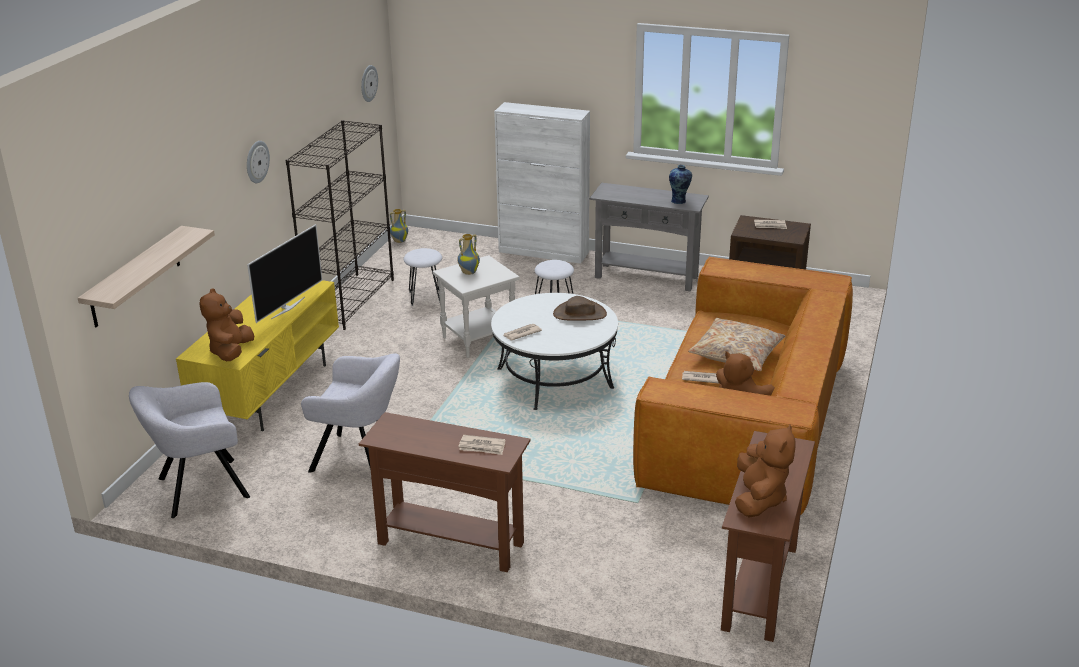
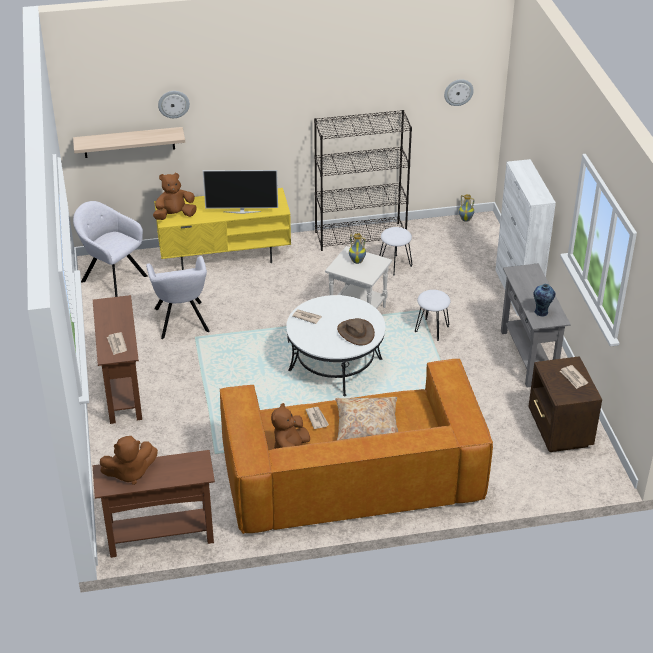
camera: 60 degrees right, 10 degrees up
wall clock [247,141,270,183] -> wall clock moved to [158,91,190,118]

